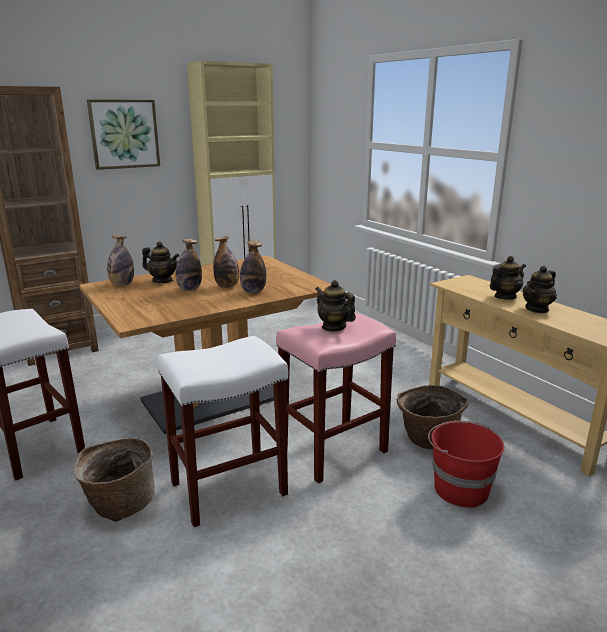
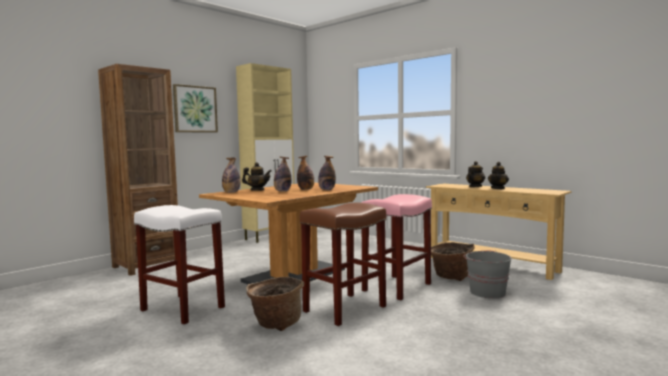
camera: 15 degrees left, 15 degrees down
white stool [157,336,288,527] -> brown stool [300,203,386,326]
teapot [315,280,356,332] -> none
red bucket [428,421,504,508] -> grey bucket [464,250,512,298]

